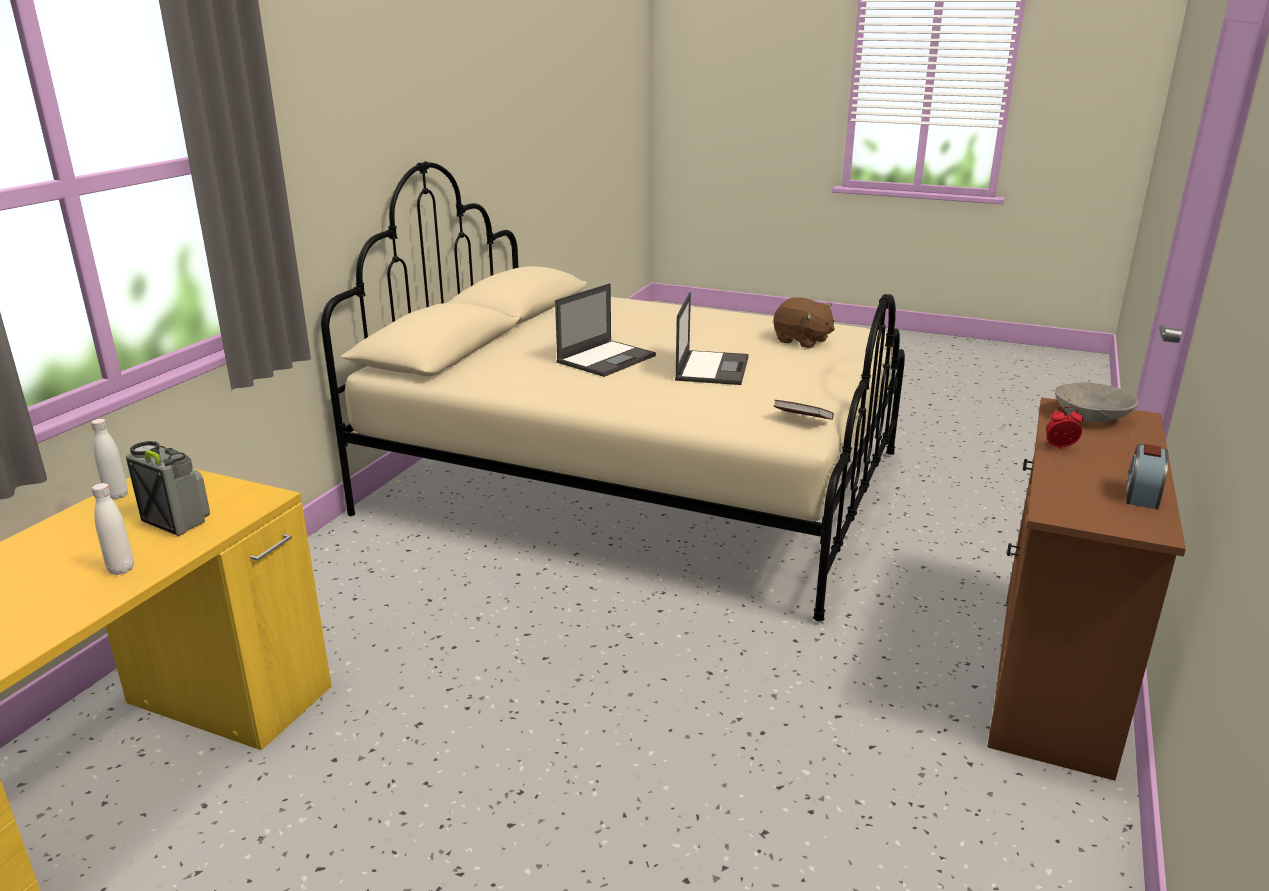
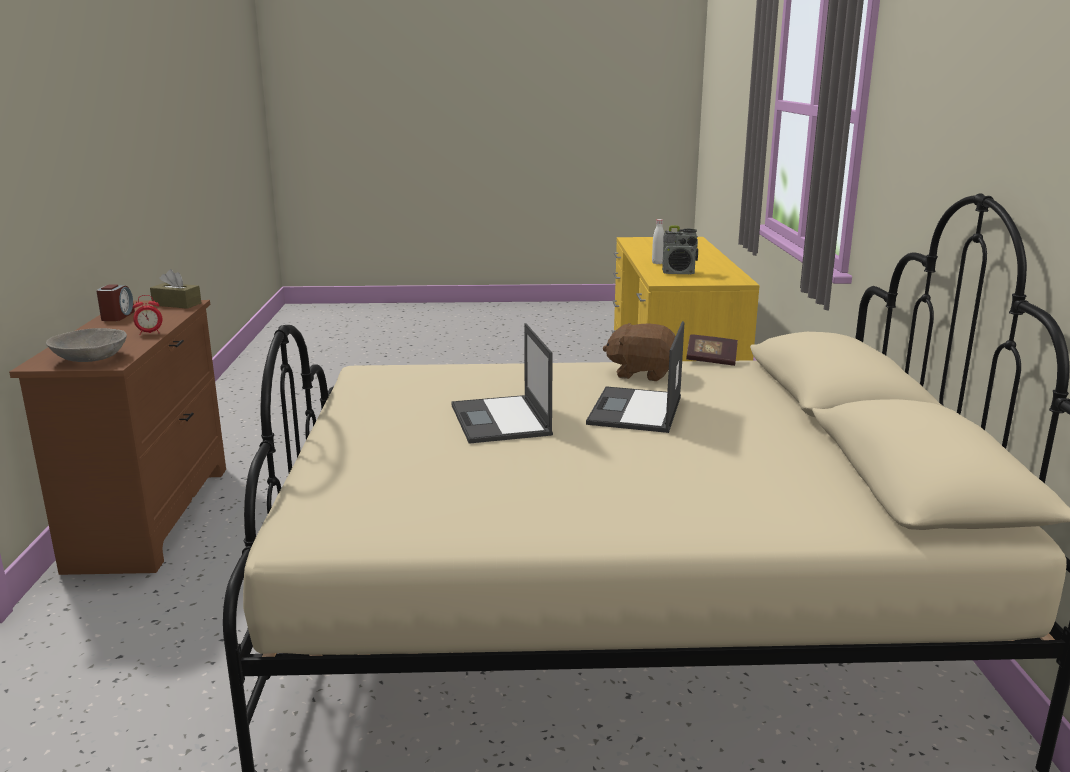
camera: 155 degrees right, 5 degrees down
white bottle [91,419,128,500] -> none
book [773,400,834,420] -> book moved to [686,334,738,366]
brown plush toy [774,297,835,348] -> brown plush toy moved to [603,323,676,381]
none -> brown tissue box [150,269,201,309]

